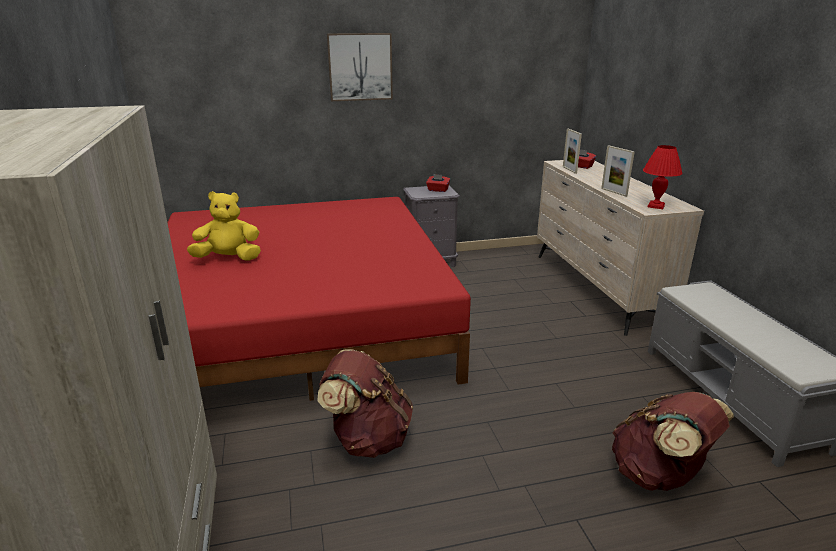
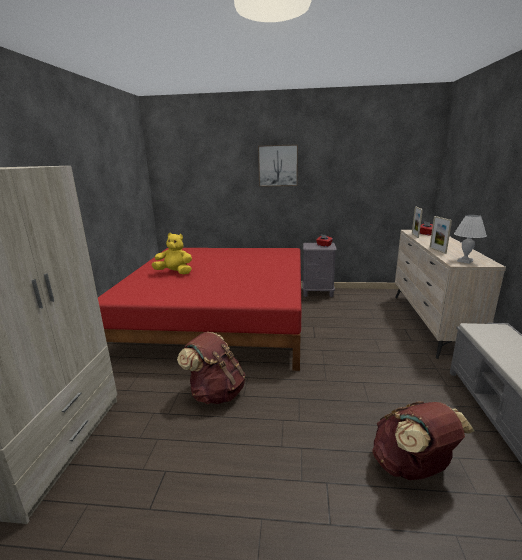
camera: 20 degrees right, 5 degrees down
red table lamp [643,145,683,209] -> white table lamp [454,215,487,264]

